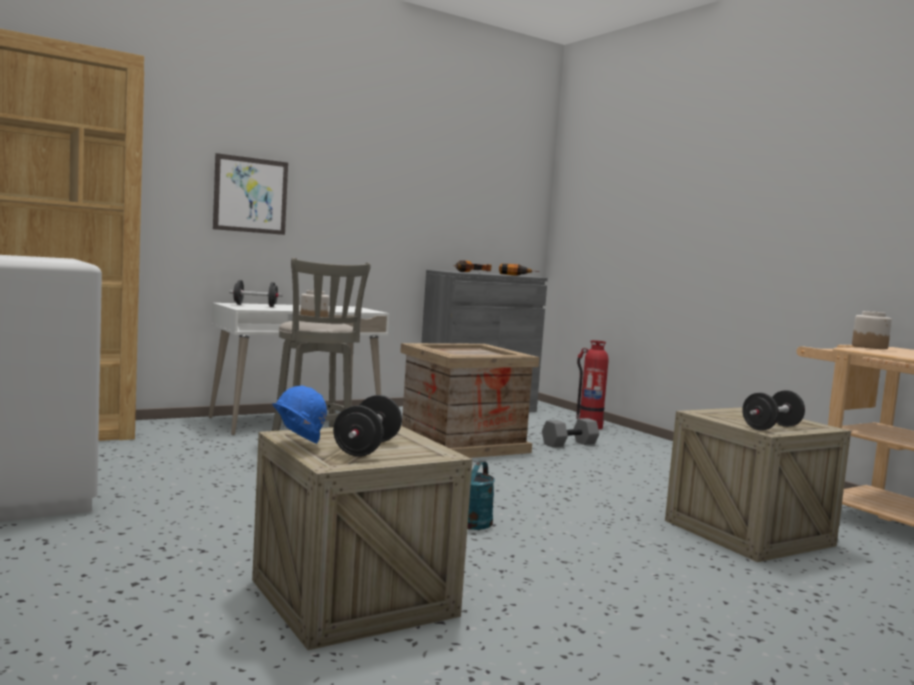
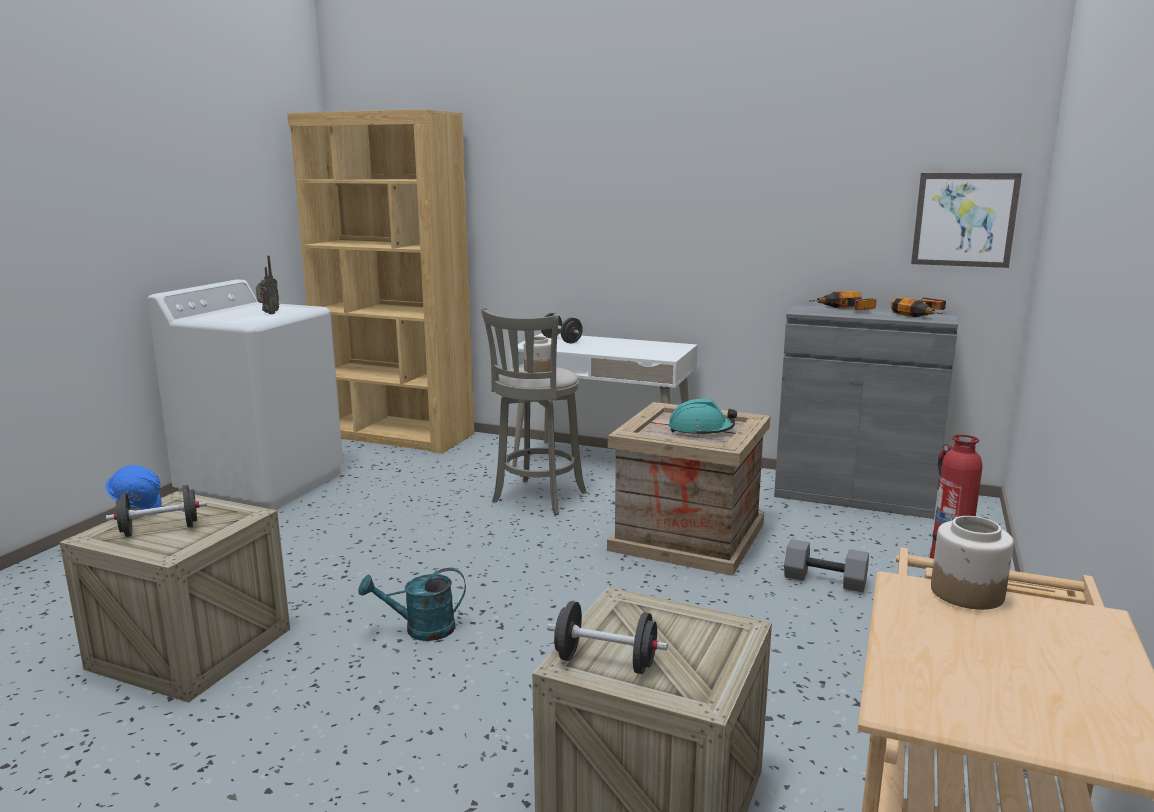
camera: 55 degrees right, 10 degrees up
picture [213,153,288,235] -> picture moved to [911,173,1022,268]
none -> radio [256,255,280,314]
none -> turquoise hard hat [669,399,737,436]

